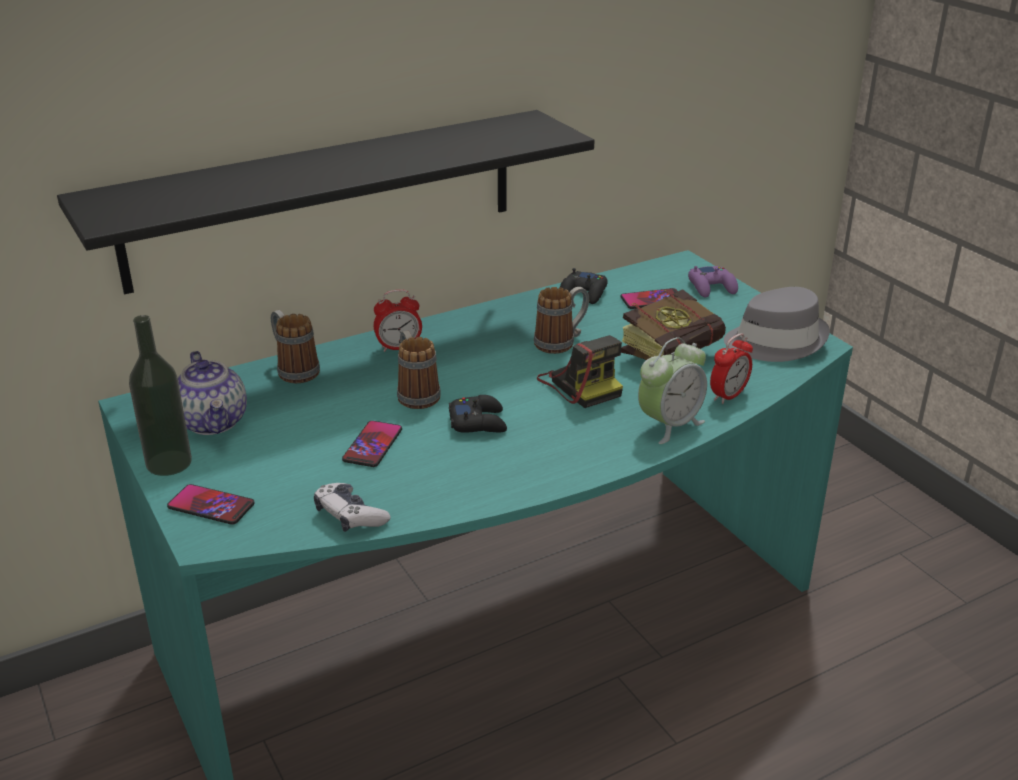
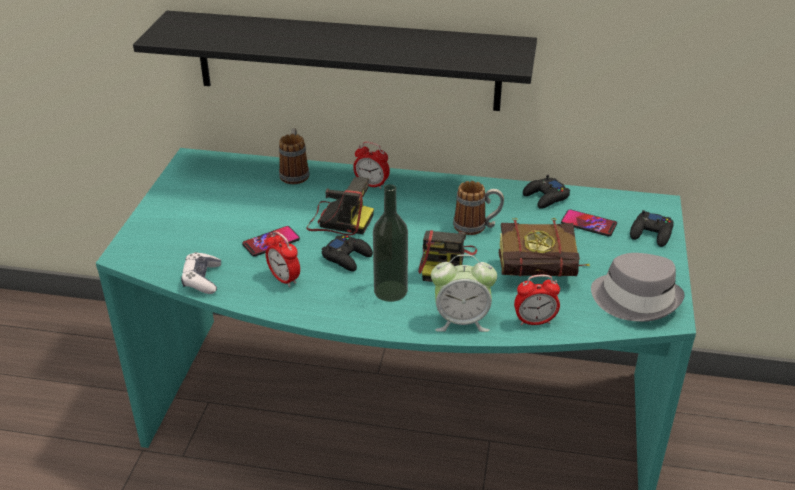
camera: 40 degrees right, 5 degrees up
bottle [129,315,192,476] -> bottle moved to [373,184,408,302]
phone [167,484,255,525] -> none
teapot [178,351,247,435] -> none
mug [397,330,441,409] -> camera [306,177,374,235]
purple game controller [688,266,738,298] -> black game controller [630,210,674,247]
none -> alarm clock [266,231,300,287]

